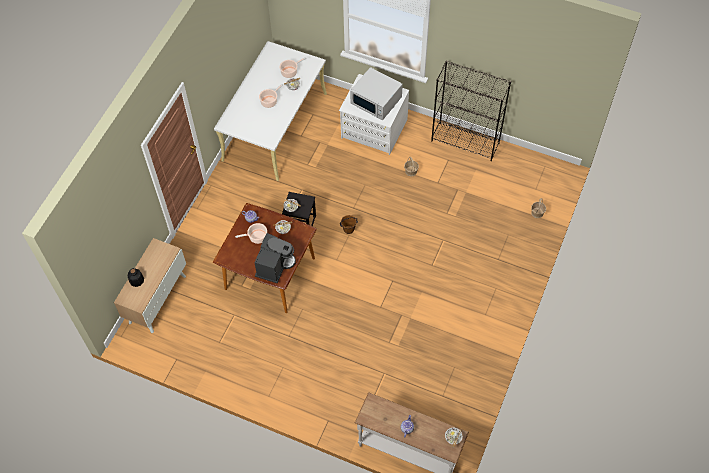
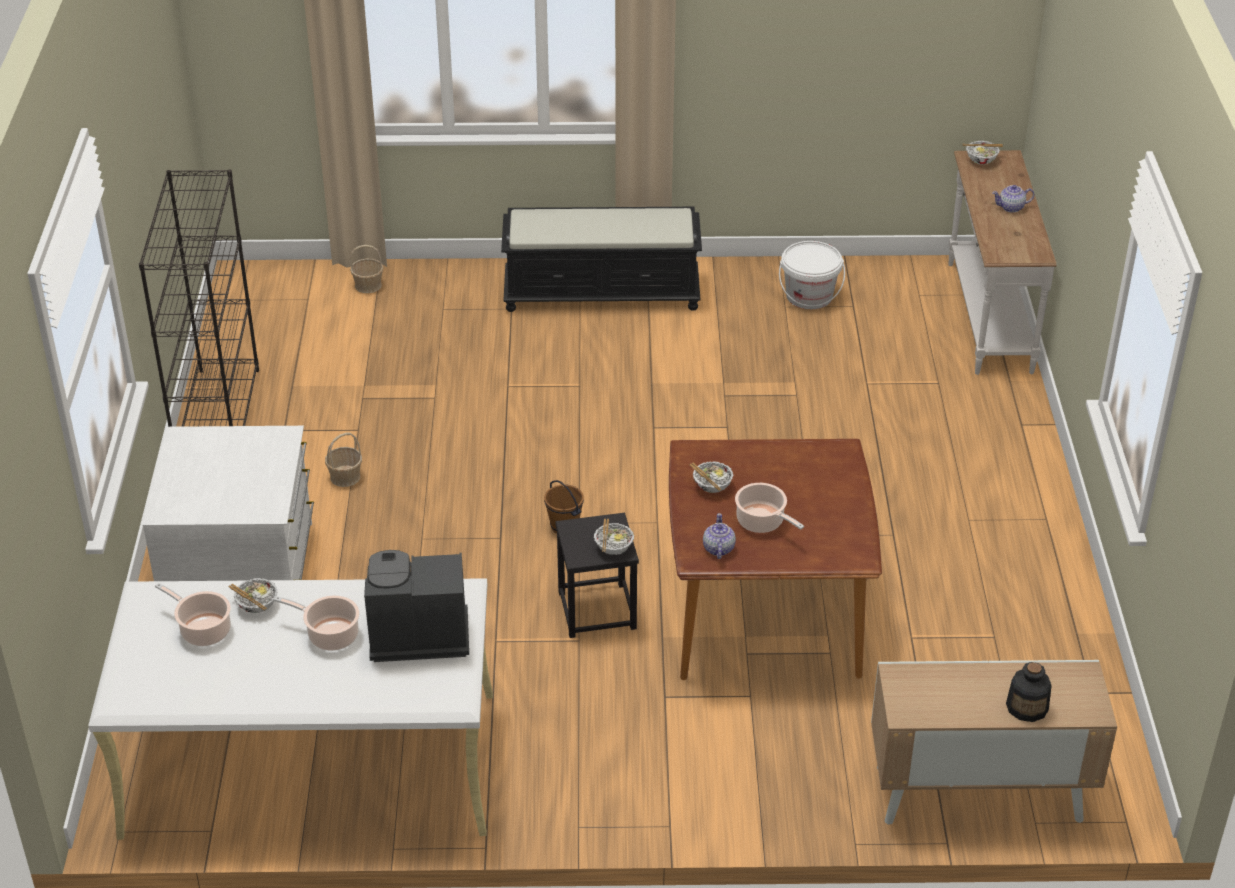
camera: 115 degrees left, 20 degrees down
coffee machine [254,233,296,283] -> coffee machine moved to [364,550,469,662]
white microwave [350,67,403,120] -> none
none -> black bench [501,206,702,312]
none -> white bucket [779,241,845,309]

